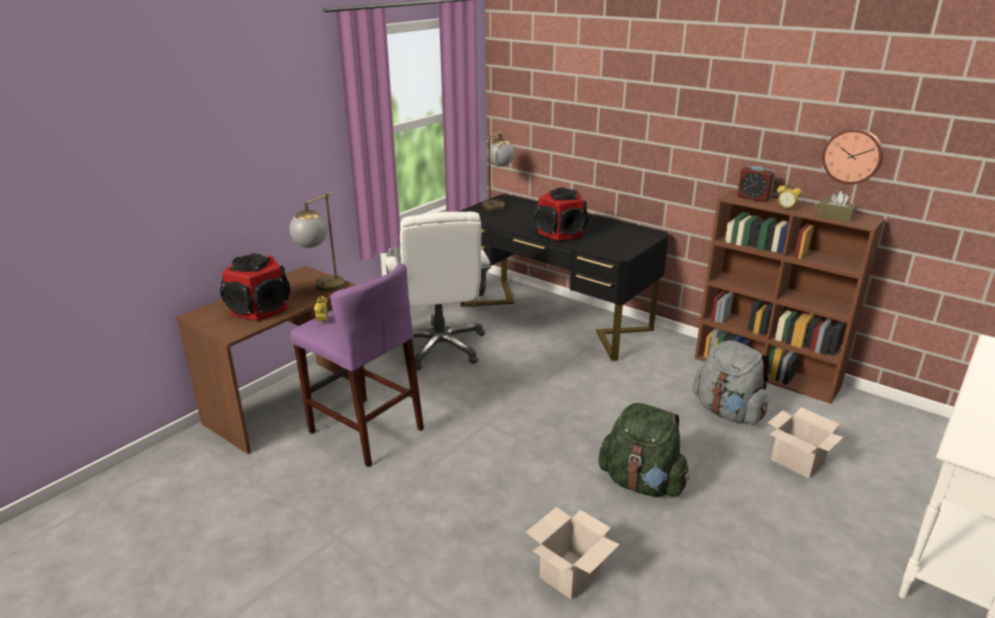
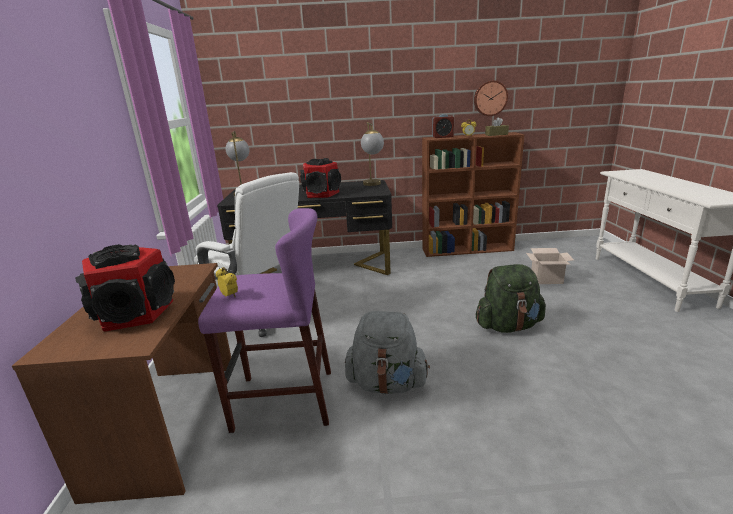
camera: 40 degrees left, 5 degrees down
table lamp [289,192,345,292] -> table lamp moved to [361,122,384,186]
cardboard box [526,507,620,600] -> none
grey backpack [693,340,770,424] -> grey backpack moved to [345,311,430,394]

